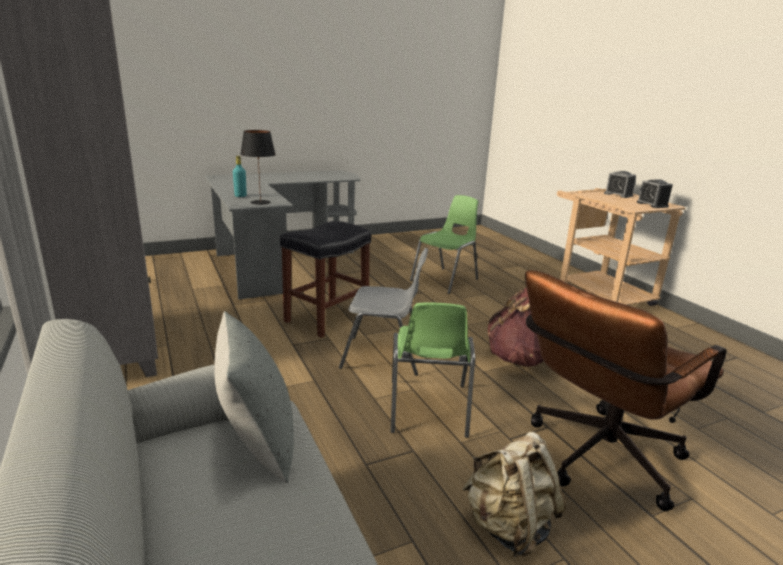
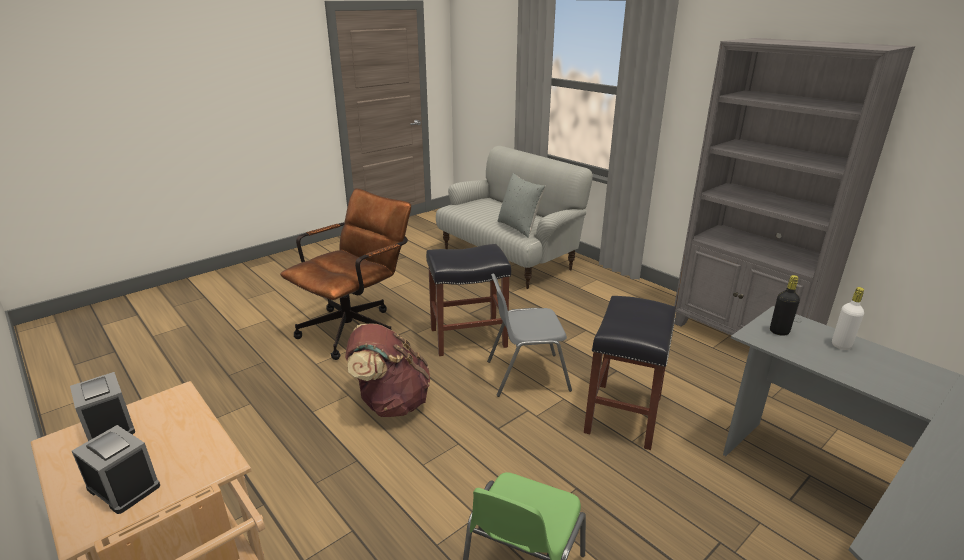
camera: 165 degrees right, 5 degrees up
turquoise bottle [233,156,247,197] -> white bottle [832,287,864,350]
black table lamp [240,130,276,205] -> black bottle [770,275,800,336]
green chair [391,302,475,438] -> black stool [426,244,511,356]
beige backpack [462,432,566,557] -> none

